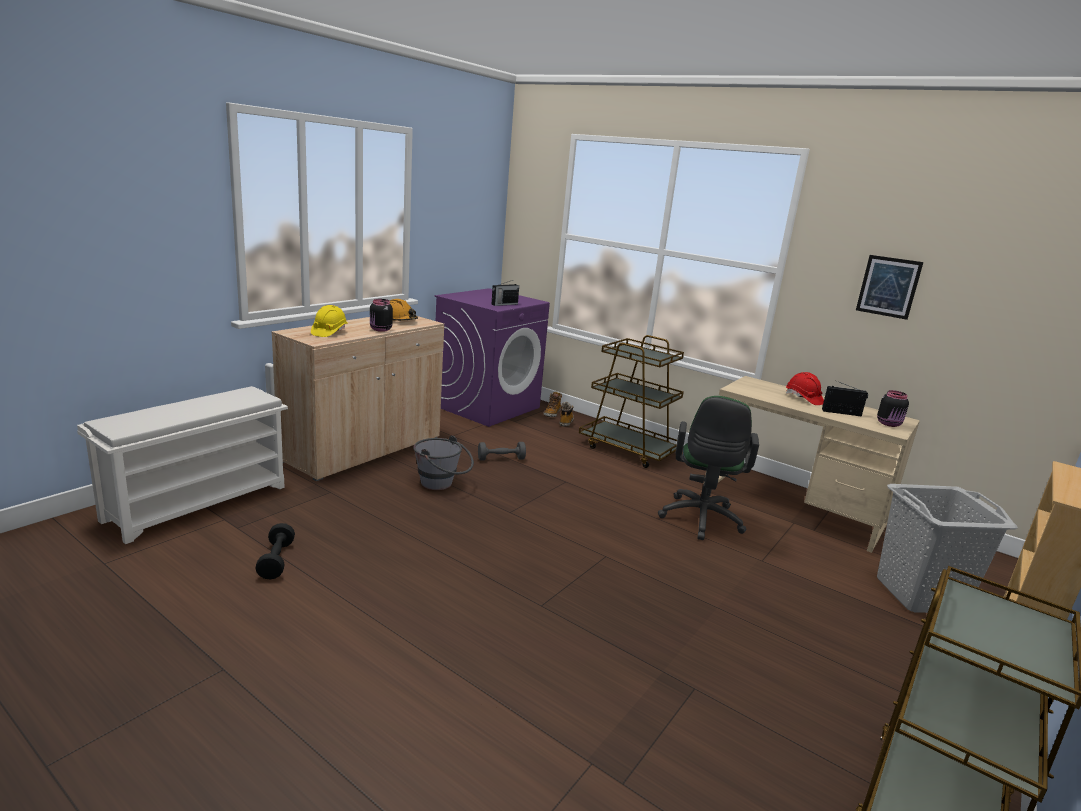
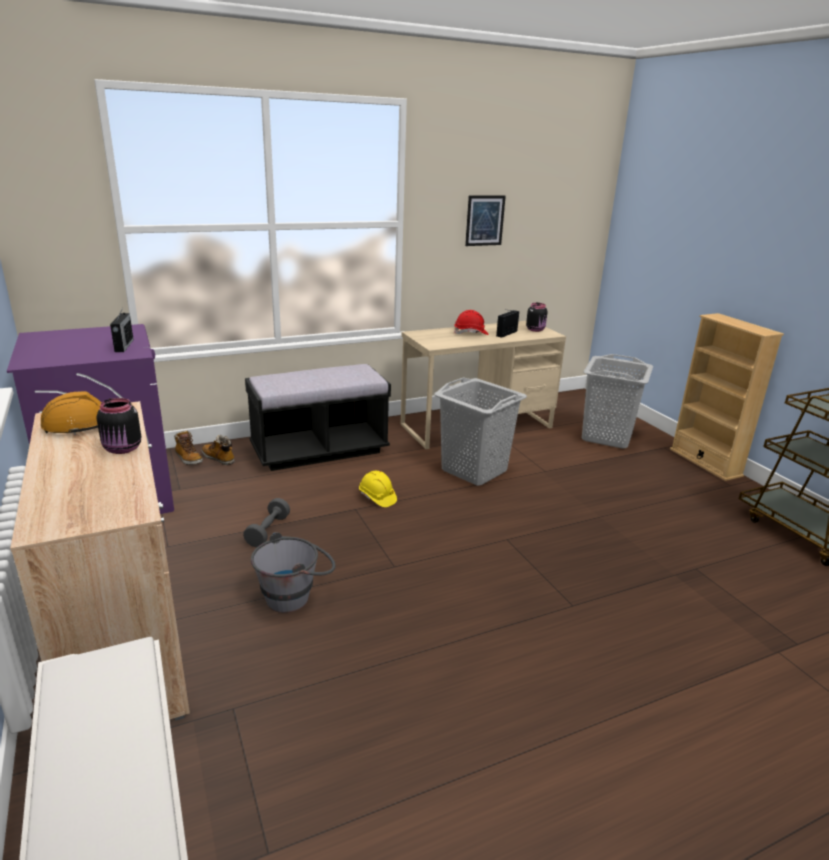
camera: 60 degrees left, 5 degrees up
black dumbbell [255,523,295,579] -> none
yellow hard hat [311,305,348,337] -> yellow hard hat moved to [359,471,397,507]
brown cart [579,335,684,468] -> black bench [245,364,391,471]
green office chair [658,396,759,540] -> grey laundry basket [434,377,527,486]

